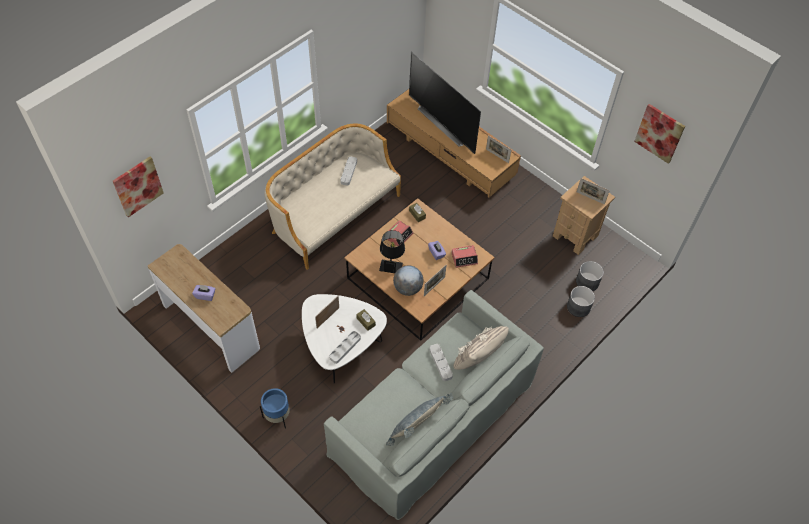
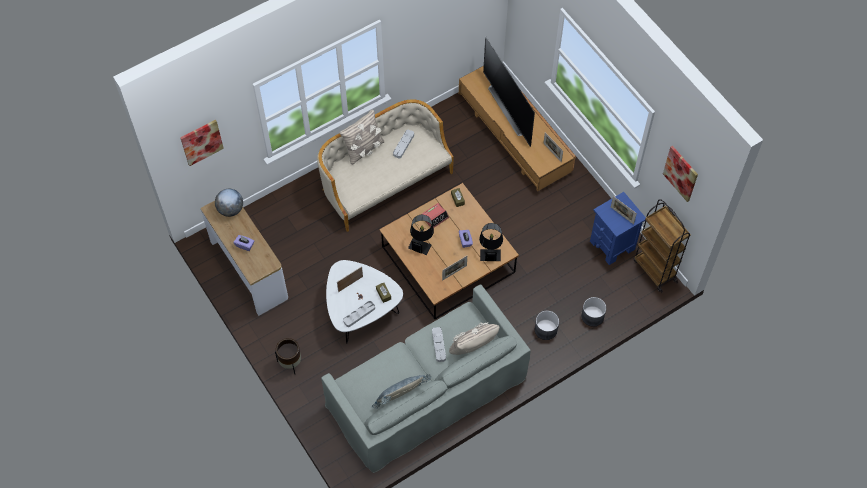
camera: 15 degrees right, 5 degrees up
blue planter [260,388,290,429] -> brown planter [275,338,301,374]
globe [393,265,424,296] -> globe moved to [215,189,243,217]
alarm clock [452,245,478,268] -> black table lamp [479,223,503,261]
beige nightstand [553,176,615,255] -> blue nightstand [590,192,646,265]
grey planter [576,261,604,291] -> grey planter moved to [535,311,559,340]
none -> beige pillow [340,110,384,165]
none -> brown cart [634,199,691,293]

